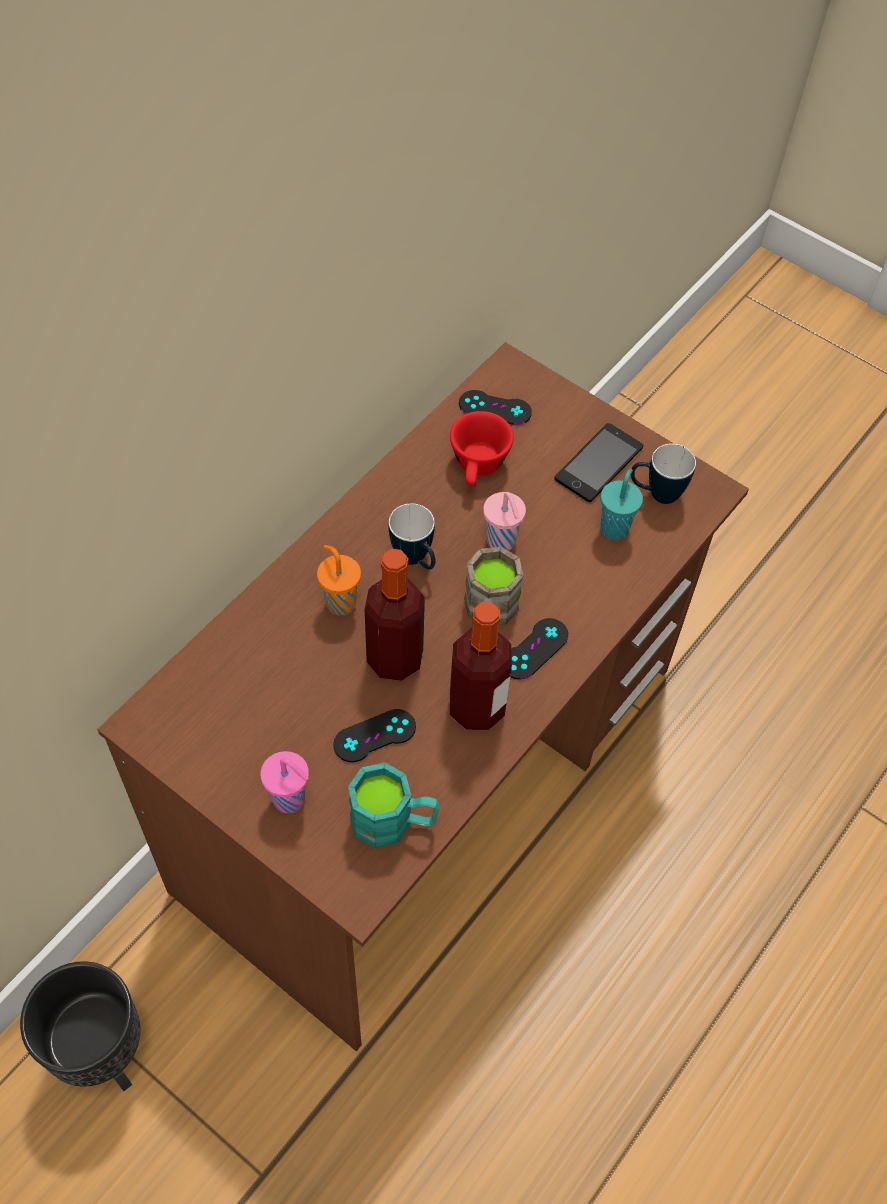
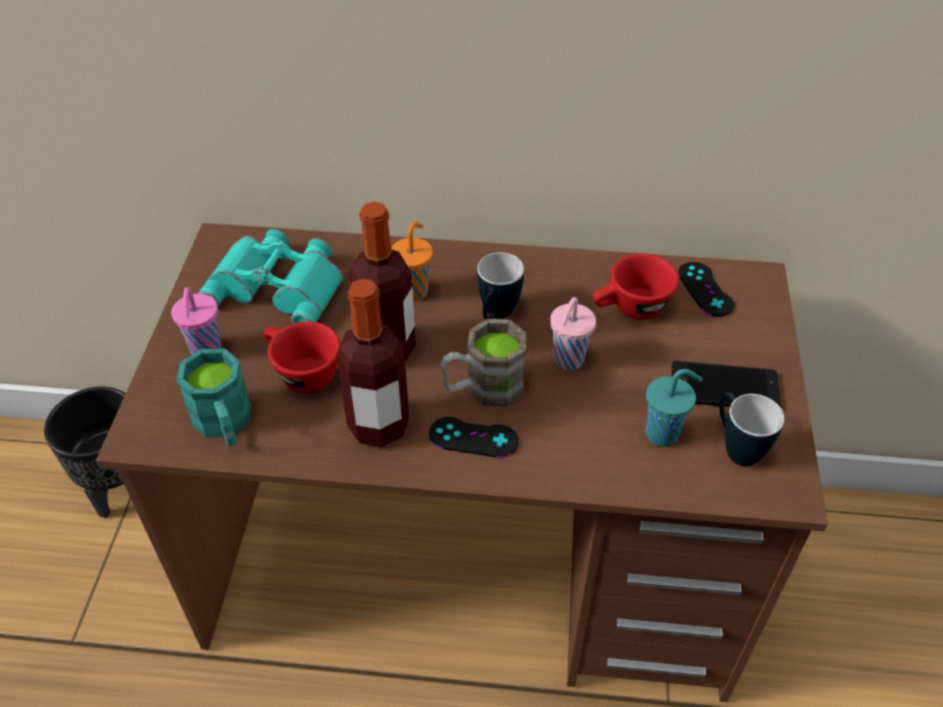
camera: 60 degrees right, 10 degrees down
black game controller [333,709,416,762] -> red cup [263,321,341,393]
none -> turquoise binoculars [198,229,343,324]

